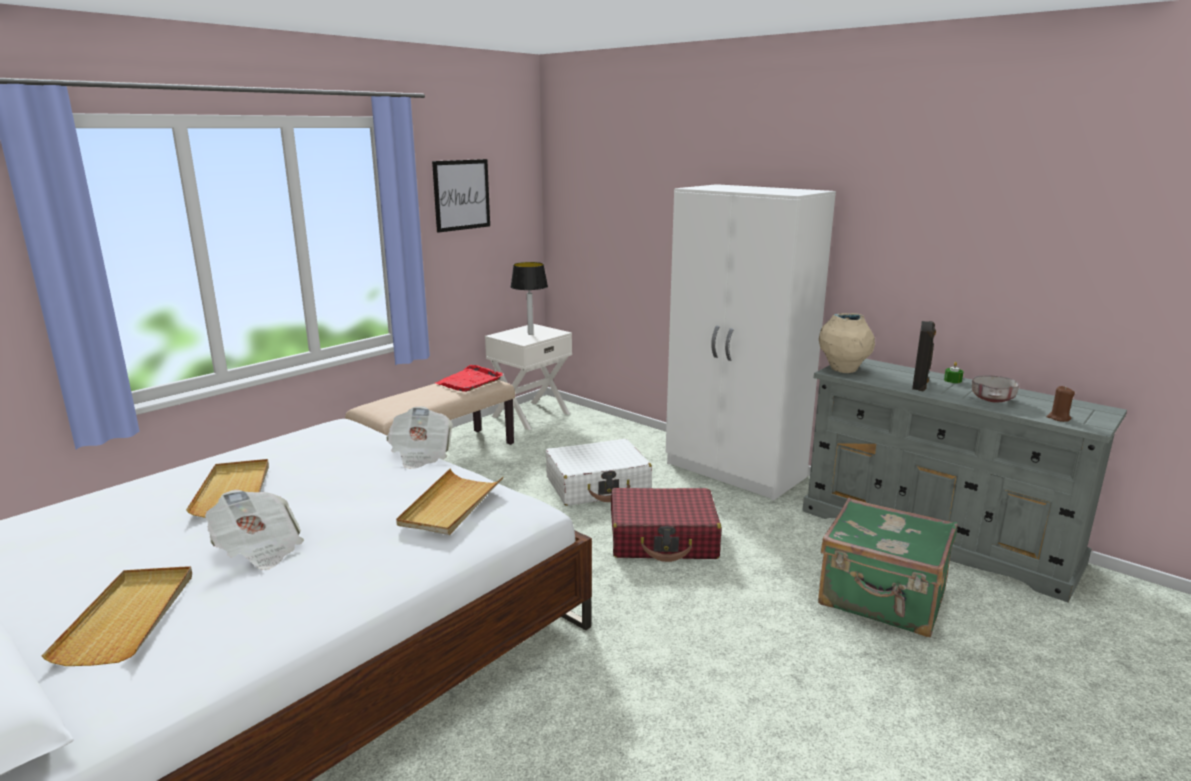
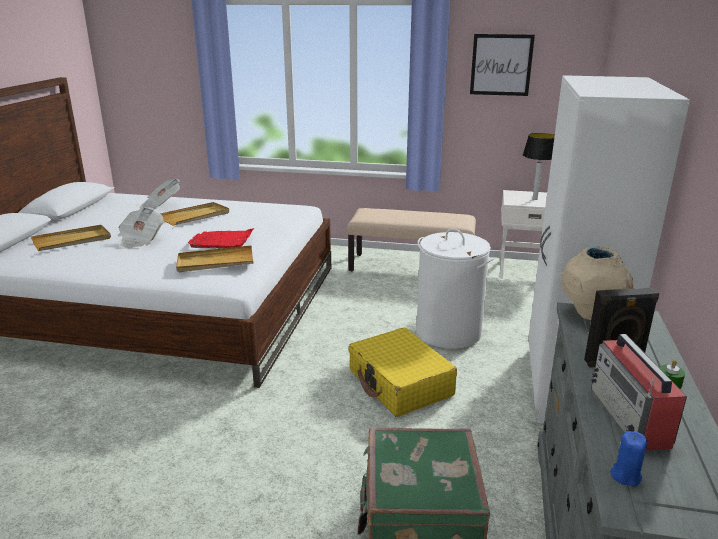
camera: 60 degrees right, 5 degrees up
newspaper [386,406,453,469] -> newspaper moved to [140,179,180,210]
red tray [435,365,503,392] -> red tray moved to [188,228,254,249]
white suitcase [545,439,652,506] -> white laundry basket [416,228,495,349]
red suitcase [611,488,722,562] -> yellow suitcase [349,328,457,417]
grey bowl [972,376,1019,402] -> radio [591,334,687,451]
brown candle [1047,386,1075,422] -> blue candle [610,431,647,487]

